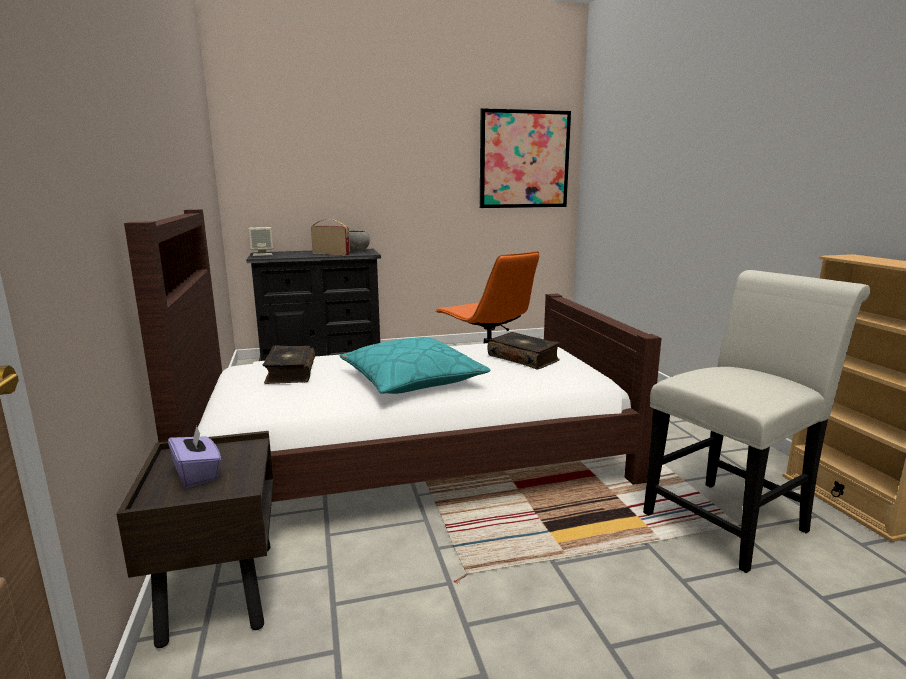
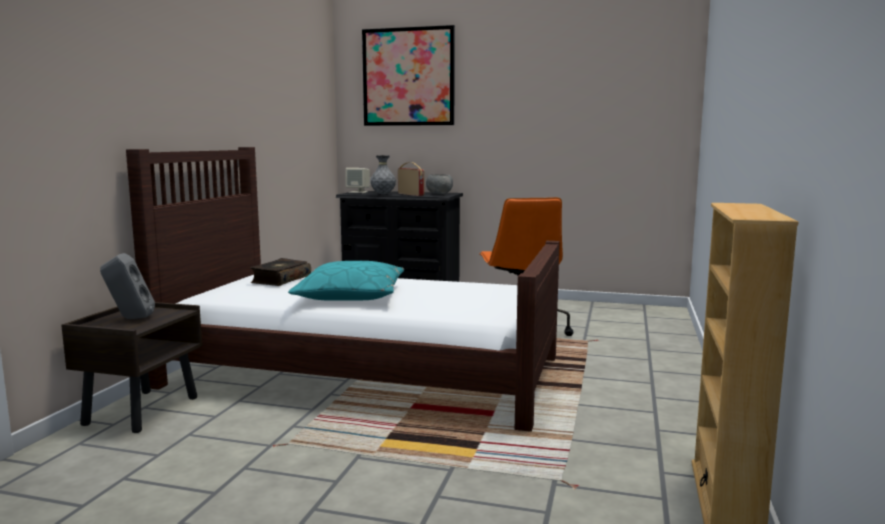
camera: 30 degrees right, 5 degrees down
purple tissue box [168,426,221,488] -> grey speaker [100,253,155,319]
picture [480,108,571,208] -> picture moved to [362,25,455,126]
book [488,332,560,369] -> none
white chair [643,270,870,573] -> none
none -> grey vase [370,155,396,195]

